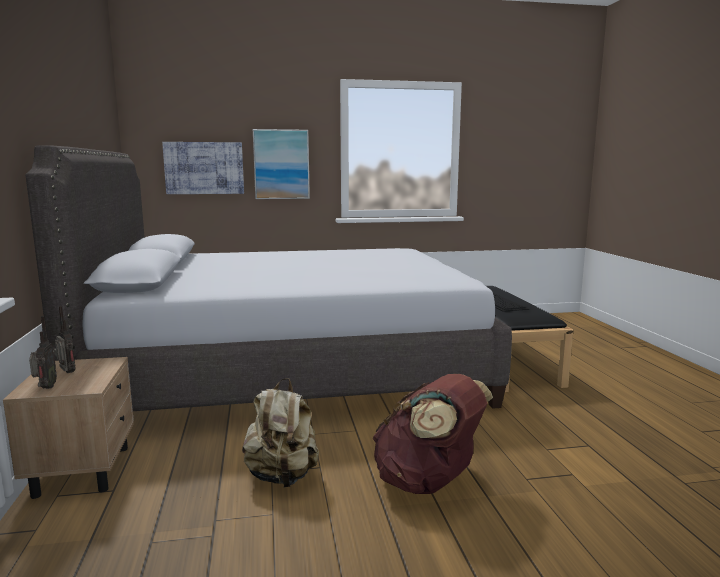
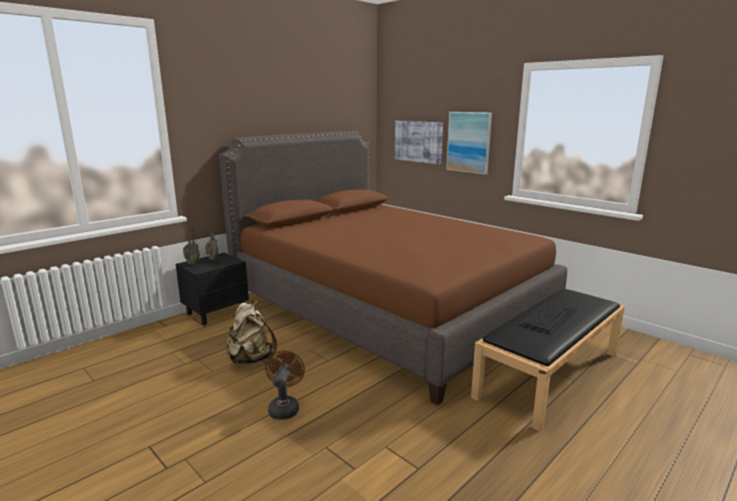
camera: 55 degrees right, 5 degrees up
beige nightstand [3,357,134,499] -> black nightstand [176,253,249,325]
grey bed [26,145,512,411] -> brown bed [219,131,567,405]
brown backpack [373,374,493,494] -> brown fan [265,350,305,420]

